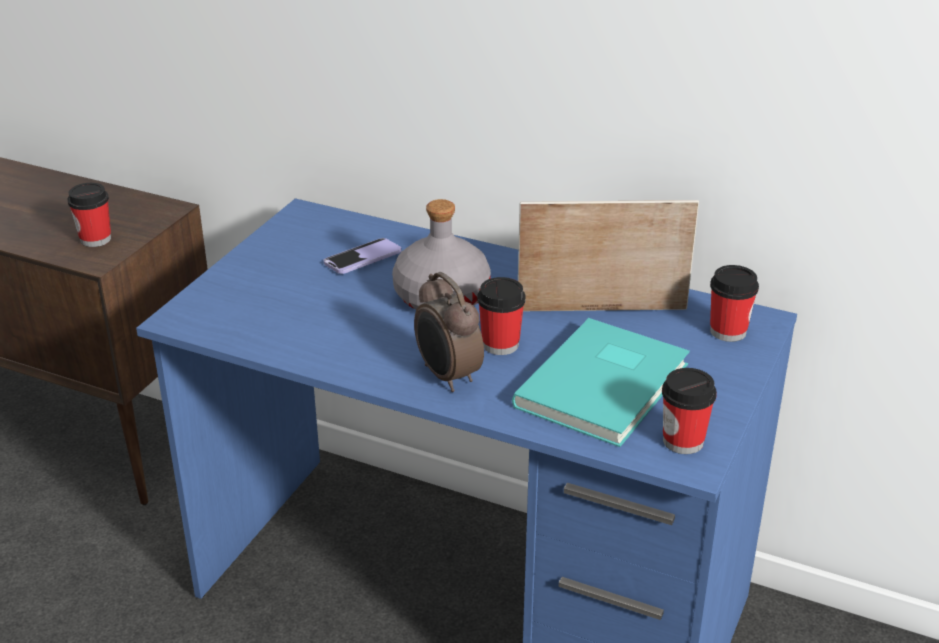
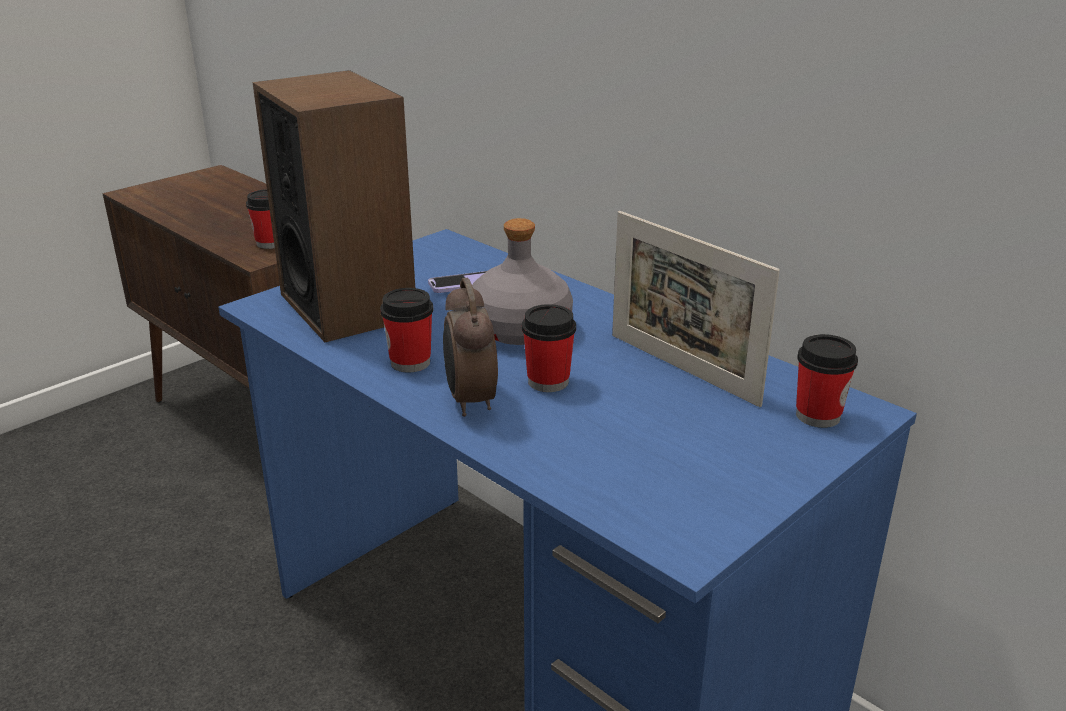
camera: 20 degrees right, 5 degrees down
turquoise book [512,318,690,447] -> none
picture frame [518,200,699,311] -> picture frame turned 150 degrees counterclockwise [612,211,780,407]
cup [662,368,717,454] -> cup moved to [380,288,434,372]
none -> speaker [253,70,415,342]

